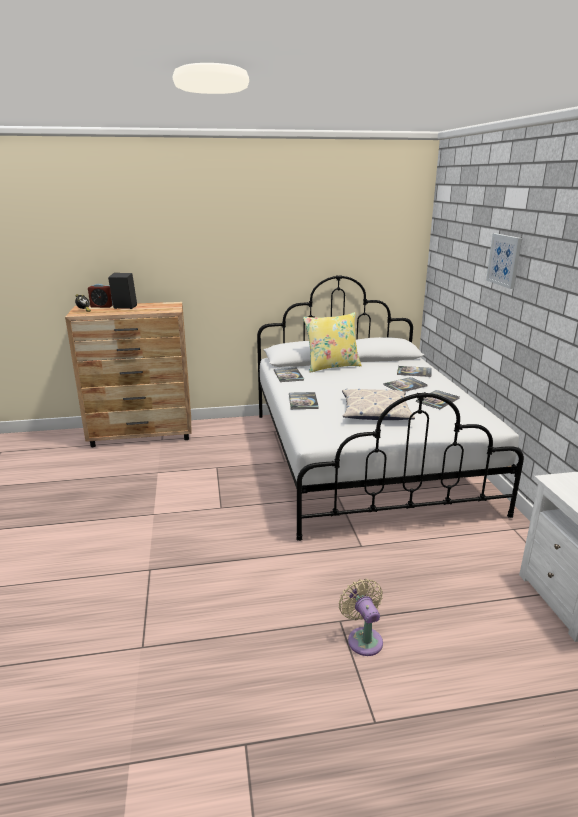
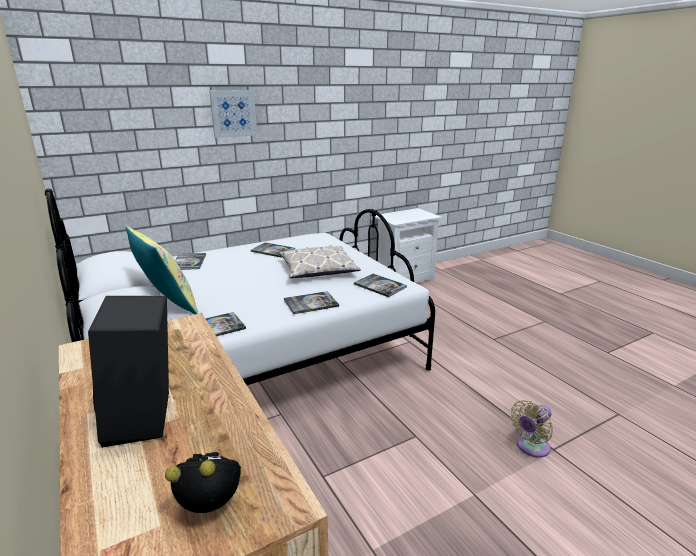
camera: 110 degrees left, 0 degrees up
alarm clock [88,284,113,308] -> none
beige fan [339,579,383,656] -> beige fan moved to [510,400,554,458]
book [384,377,428,392] -> book moved to [354,274,407,297]

